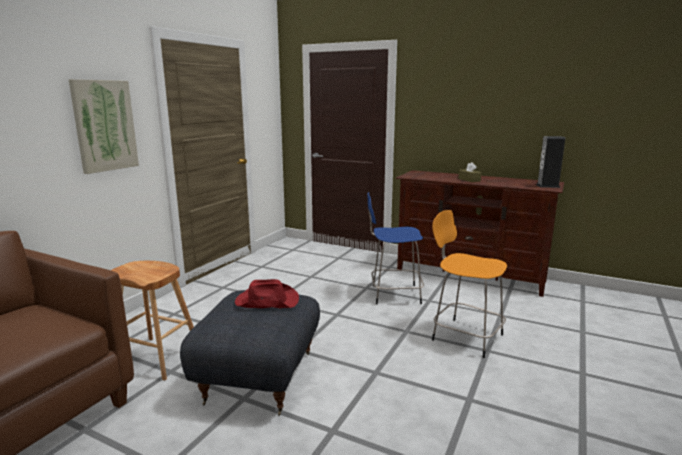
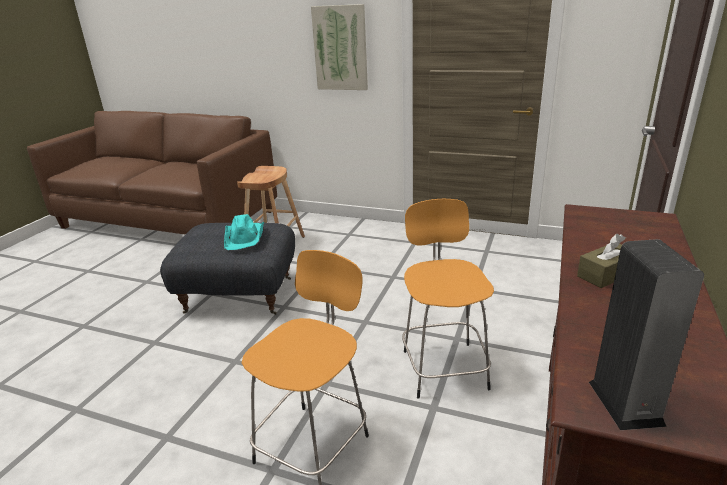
camera: 85 degrees right, 10 degrees up
red hat [235,279,299,308] -> turquoise hat [224,214,264,250]
blue stool [367,192,424,304] -> orange stool [402,199,494,399]

